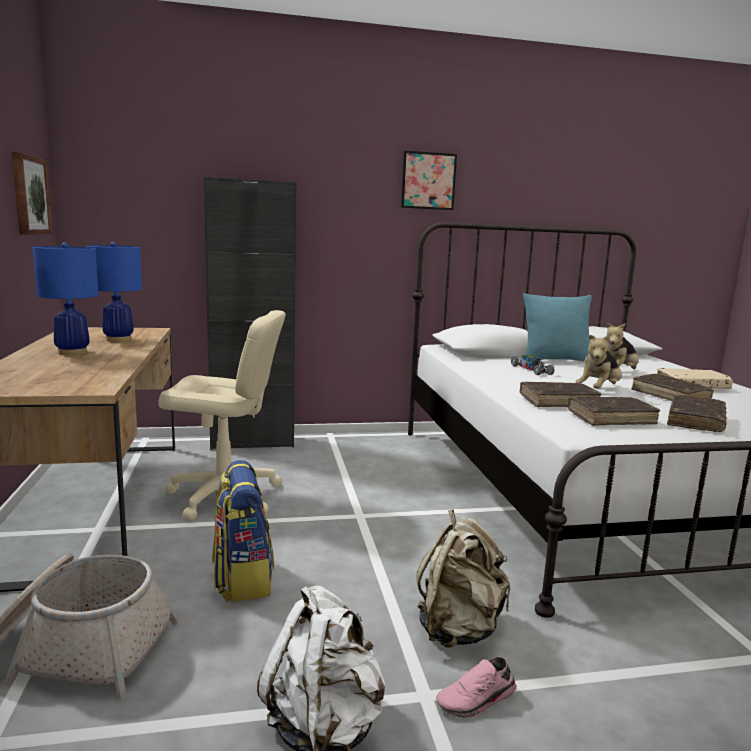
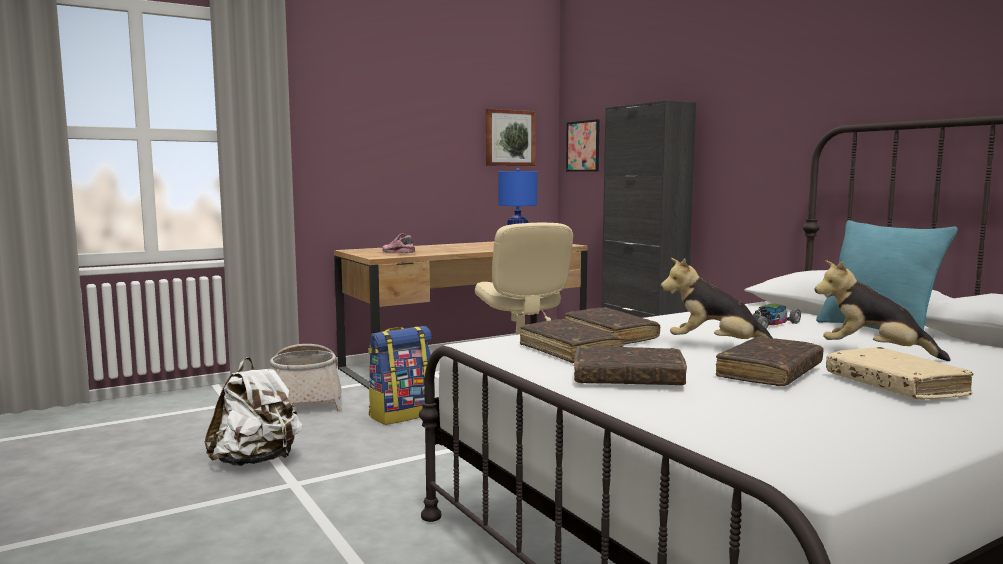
camera: 70 degrees right, 5 degrees down
blue table lamp [33,243,99,355] -> none
picture [401,150,457,210] -> picture moved to [566,119,600,172]
beige backpack [417,509,510,648] -> none
pink shoe [436,657,517,718] -> pink shoe moved to [382,234,415,253]

